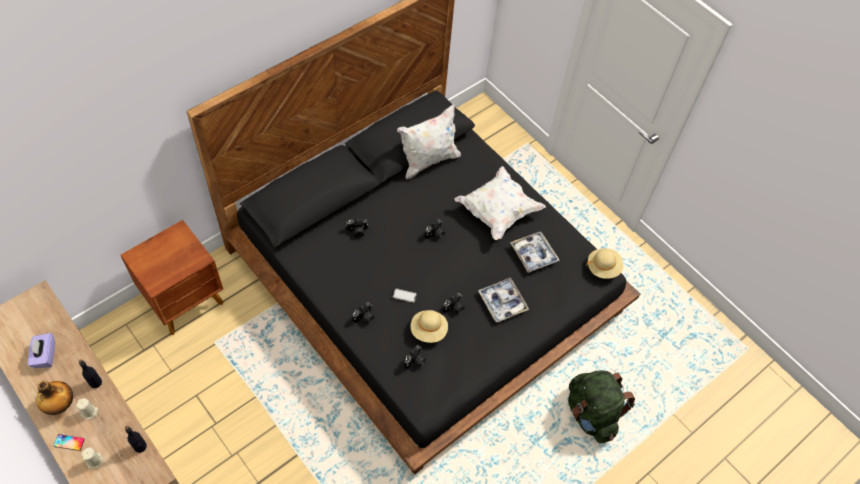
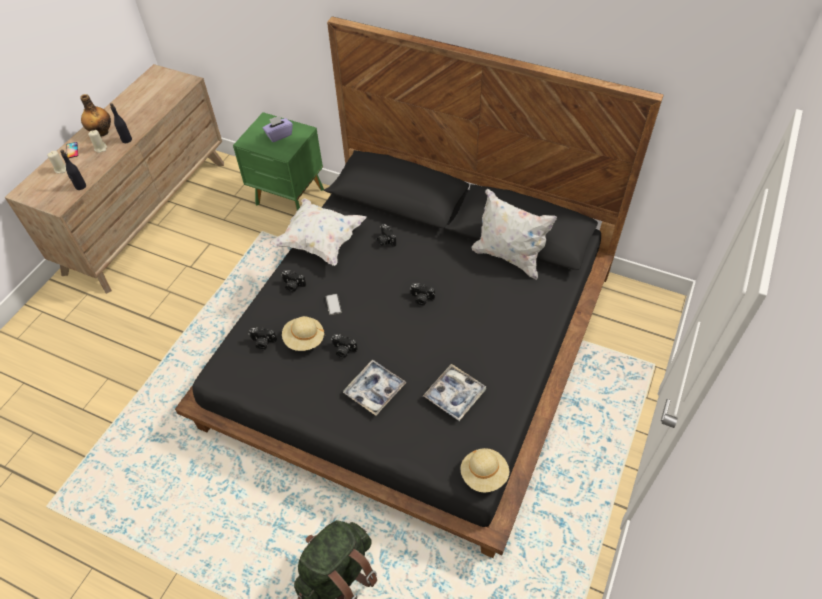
camera: 70 degrees right, 5 degrees down
purple tissue box [28,333,55,368] -> purple tissue box moved to [263,116,293,142]
brown nightstand [121,220,223,335] -> green nightstand [233,112,324,211]
white pillow [455,166,546,240] -> white pillow moved to [271,198,367,266]

